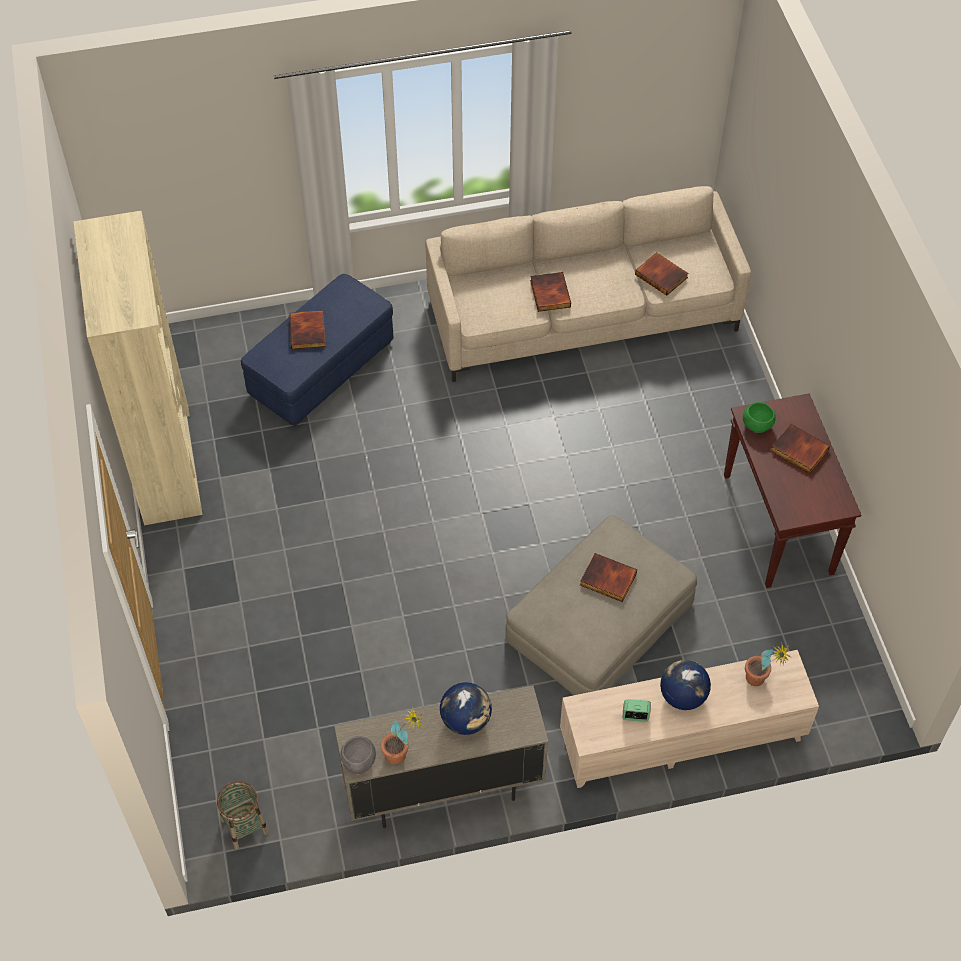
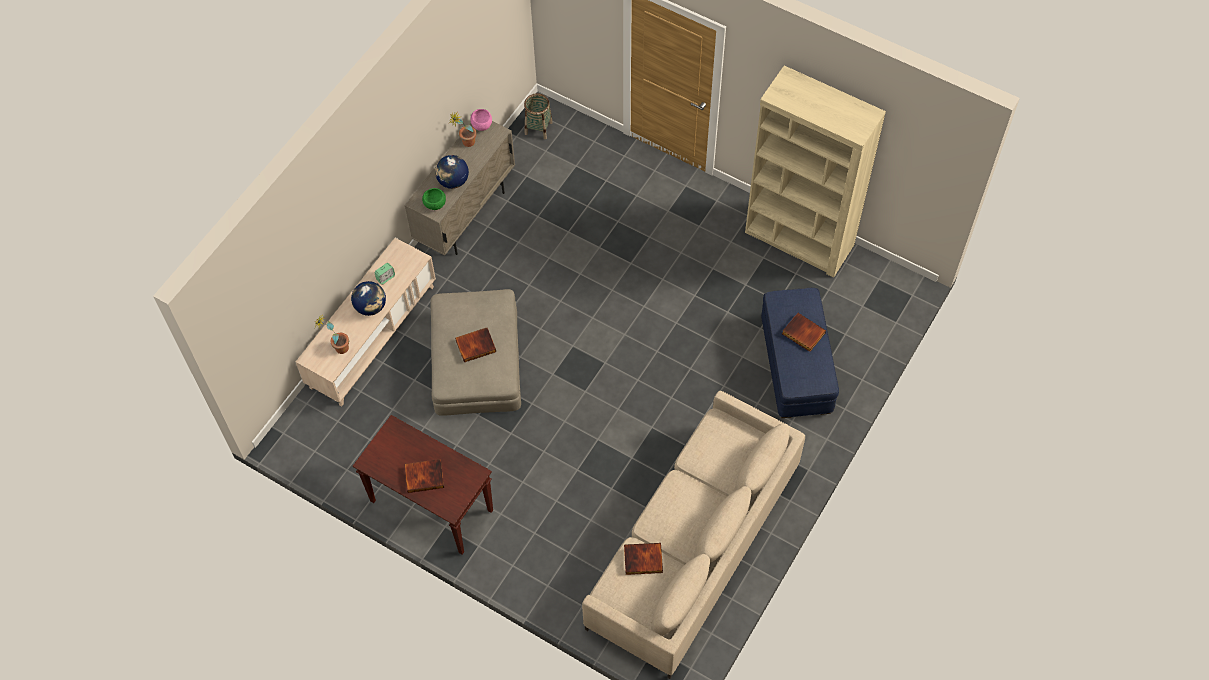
camera: 135 degrees right, 5 degrees up
grey bowl [340,736,376,774] -> pink bowl [470,109,492,131]
book [530,272,571,312] -> none
green bowl [743,402,776,433] -> green bowl moved to [422,188,446,210]

